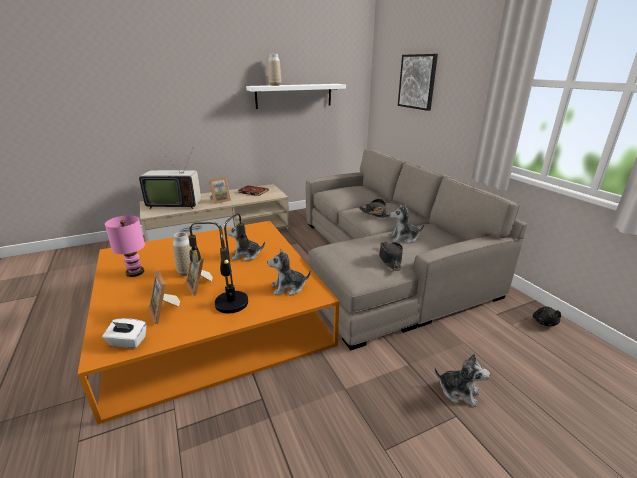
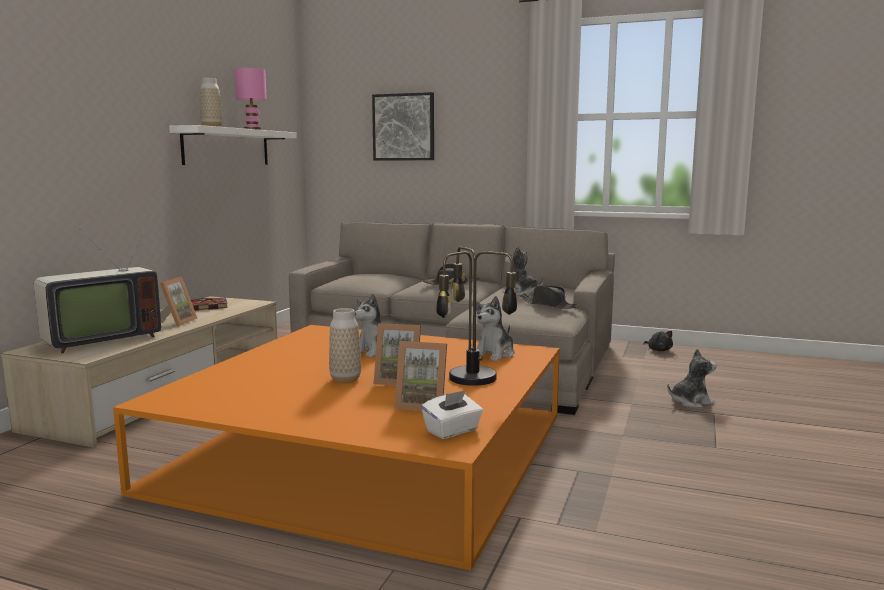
camera: 45 degrees left, 15 degrees down
pink table lamp [105,215,145,277] -> pink table lamp moved to [234,68,267,130]
plush toy [389,204,425,244] -> plush toy turned 90 degrees clockwise [502,246,544,296]

